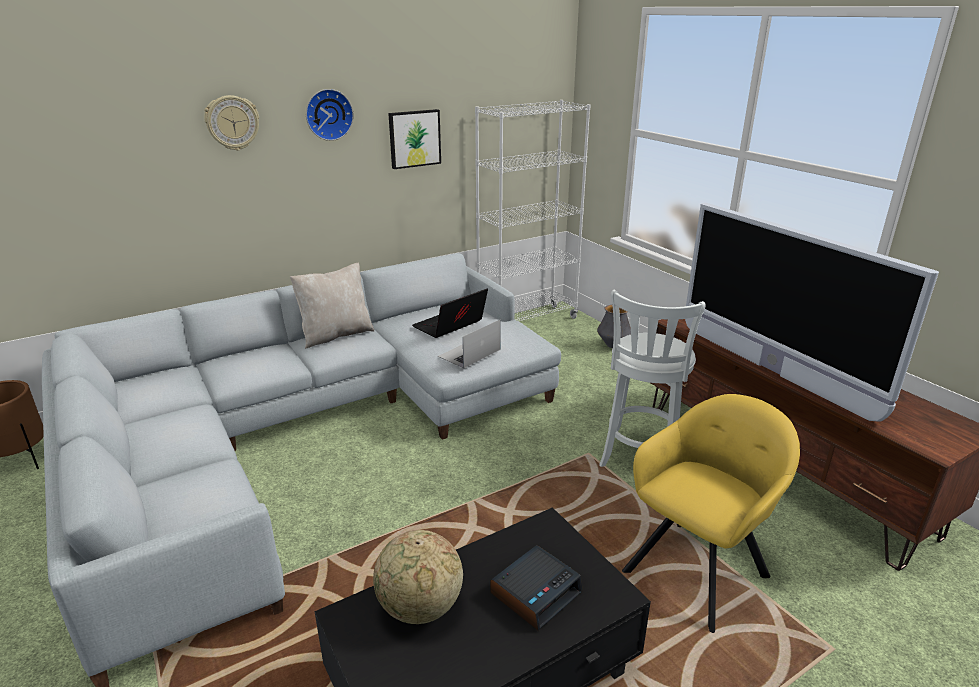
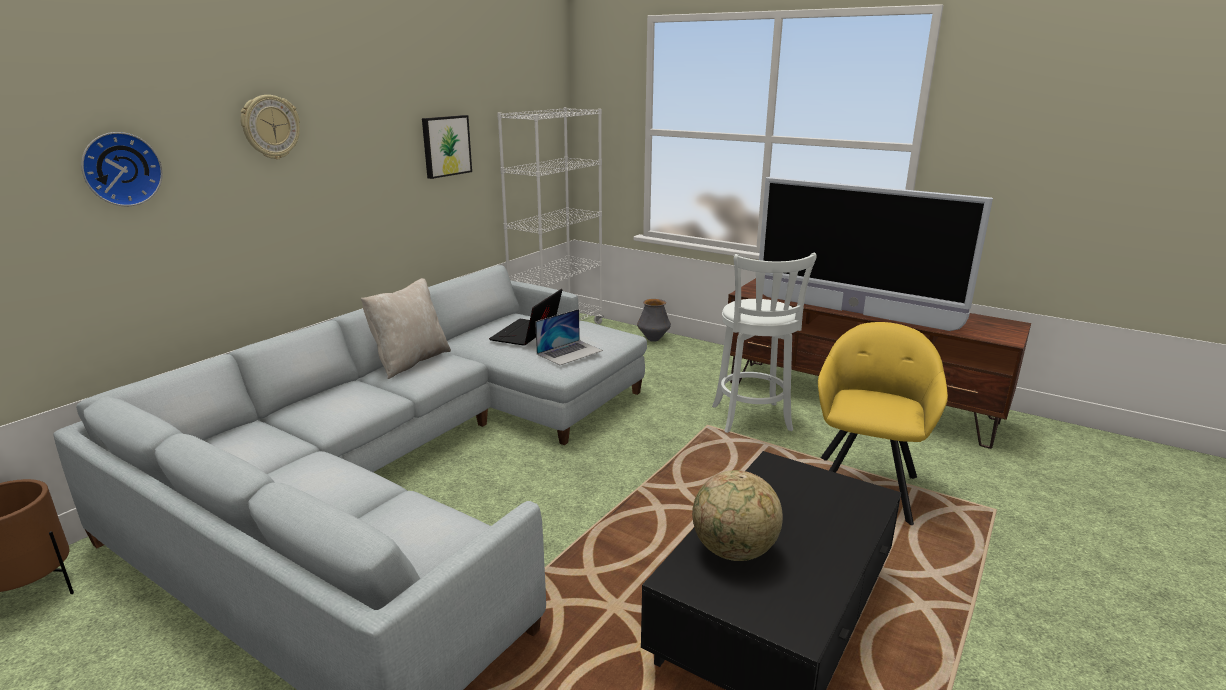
camera: 25 degrees left, 5 degrees down
wall clock [306,89,354,141] -> wall clock moved to [81,132,163,206]
laptop [438,319,501,369] -> laptop turned 150 degrees counterclockwise [535,309,603,365]
alarm clock [490,545,583,631] -> none

